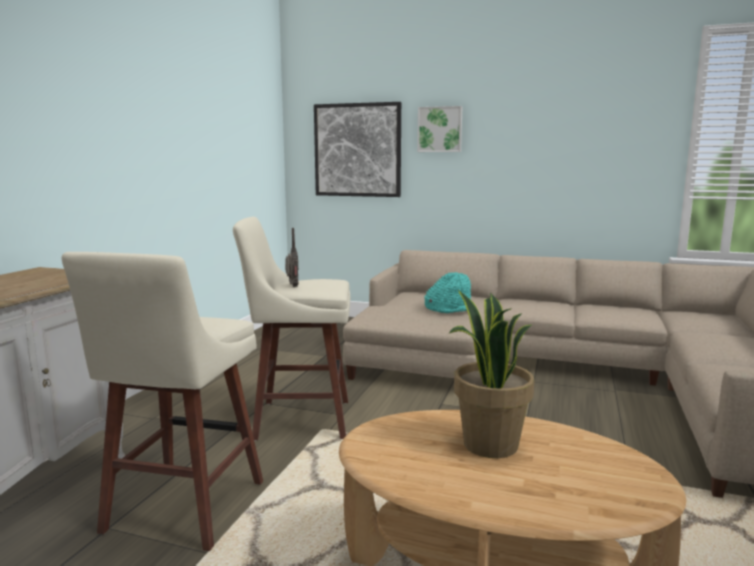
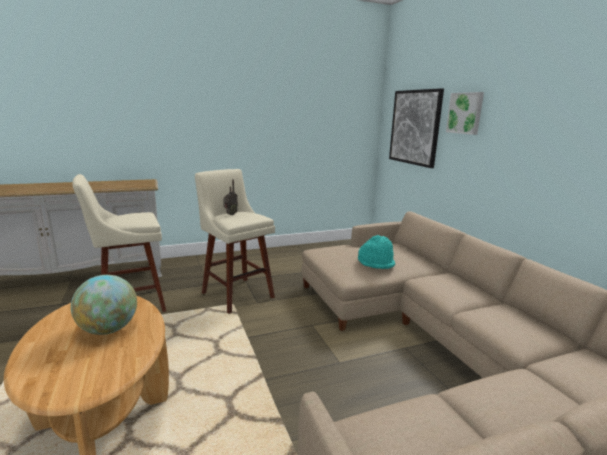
camera: 50 degrees right, 5 degrees up
potted plant [448,290,535,458] -> globe [71,275,137,335]

